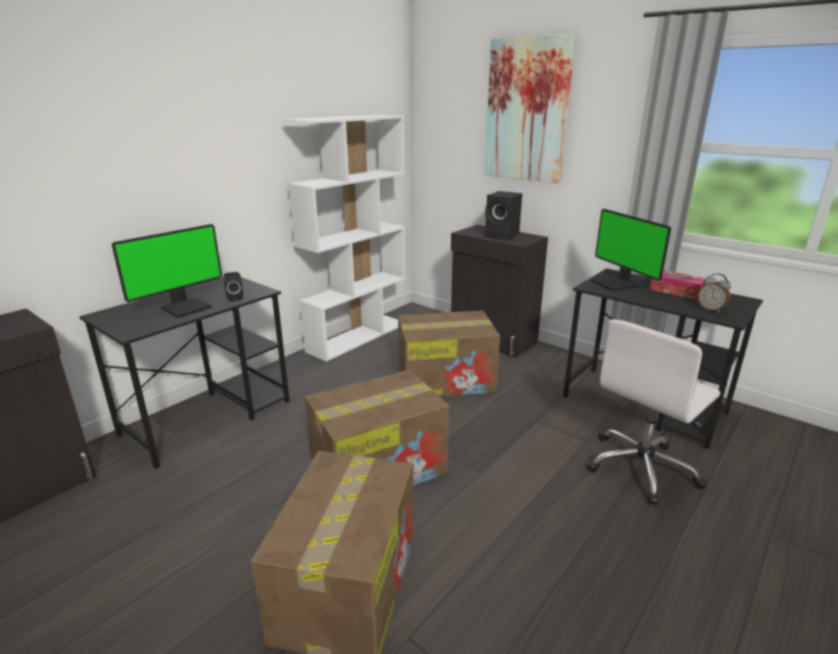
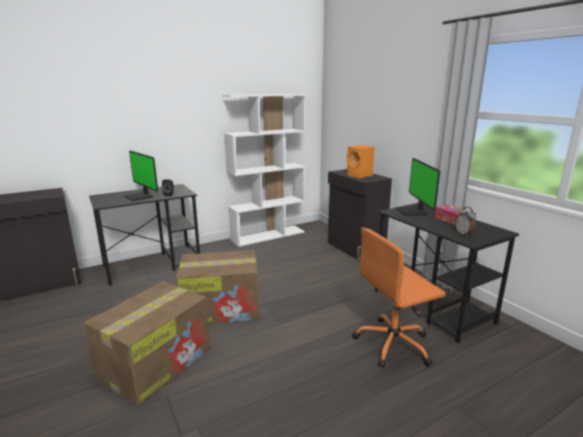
camera: 20 degrees right, 5 degrees down
monitor [112,224,222,318] -> monitor turned 75 degrees clockwise [125,151,158,201]
cardboard box [398,311,500,397] -> none
picture [485,33,576,183] -> none
black speaker [485,191,522,240] -> orange speaker [346,145,375,178]
white office chair [587,320,720,506] -> orange office chair [352,228,445,368]

